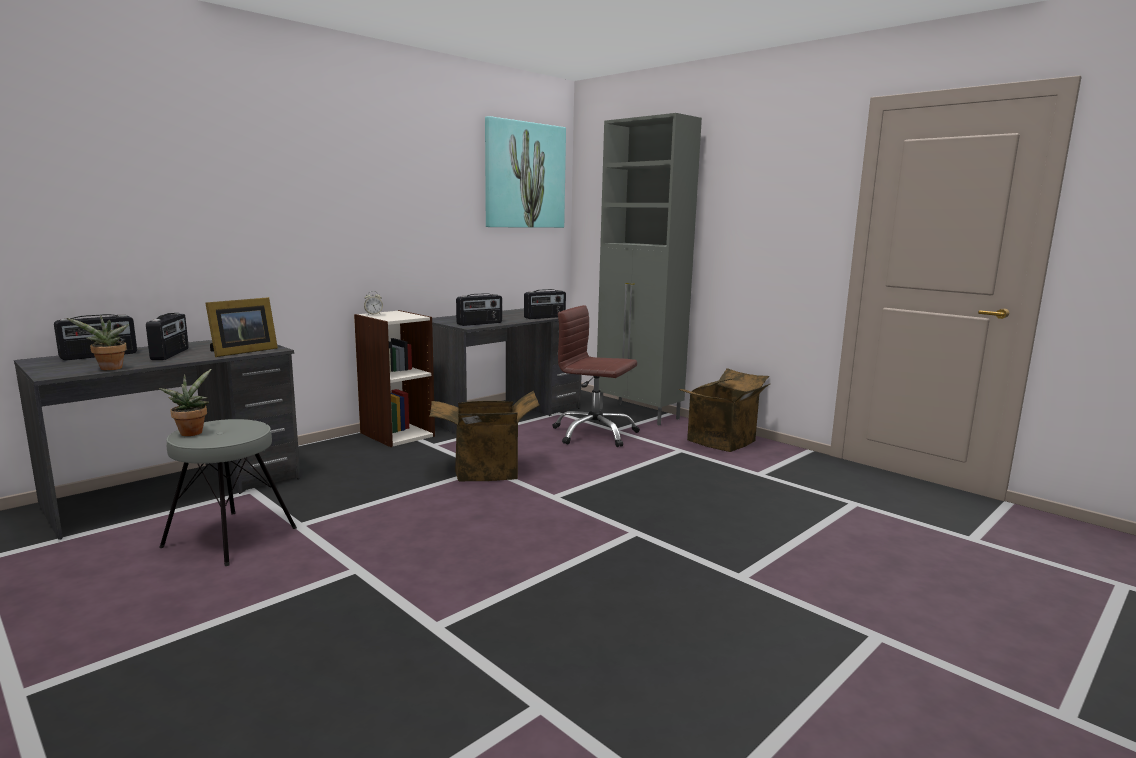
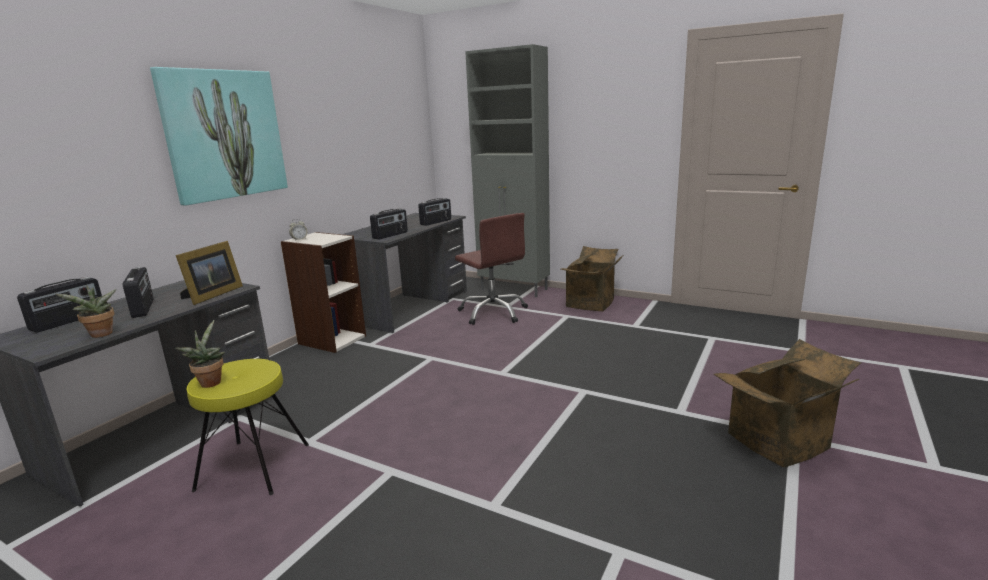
camera: 15 degrees left, 5 degrees up
grey stool [159,419,297,566] -> yellow stool [186,359,309,495]
cardboard box [430,390,540,481] -> cardboard box moved to [713,339,861,467]
picture [485,116,566,228] -> picture moved to [150,67,288,206]
brown office chair [552,305,640,447] -> brown office chair turned 135 degrees counterclockwise [455,213,528,325]

